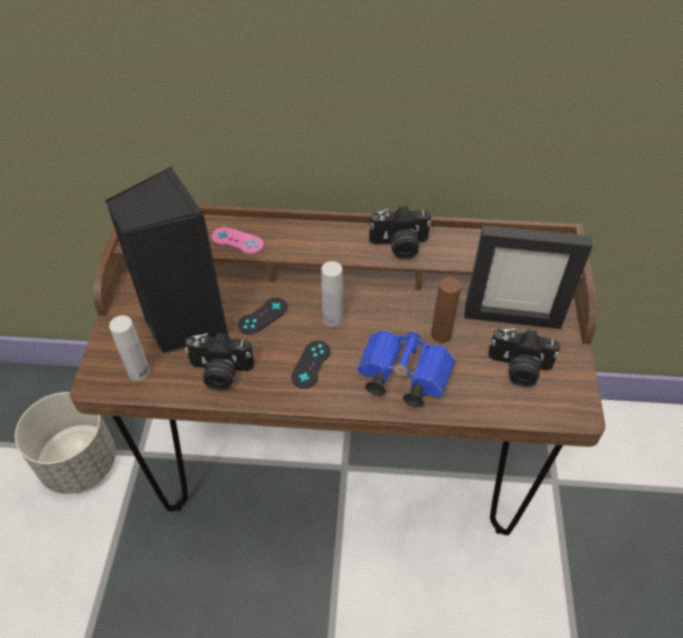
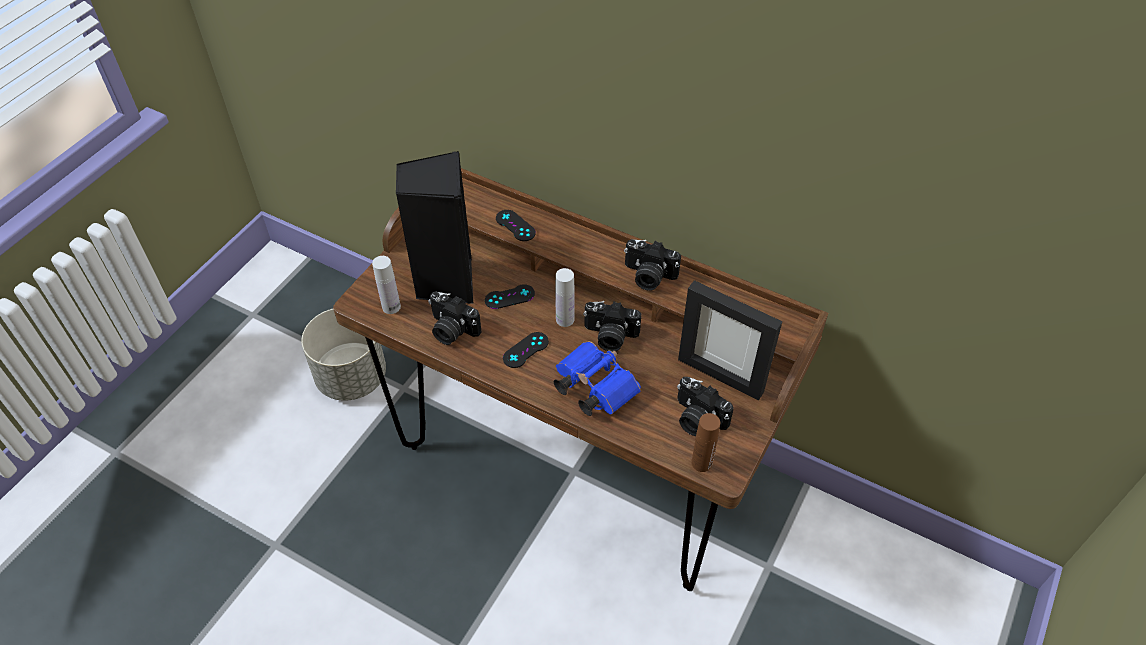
camera: 25 degrees right, 0 degrees up
pink game controller [212,227,263,254] -> black game controller [496,210,536,241]
brown bottle [431,277,461,343] -> brown bottle moved to [691,413,720,472]
none -> camera [583,301,641,352]

